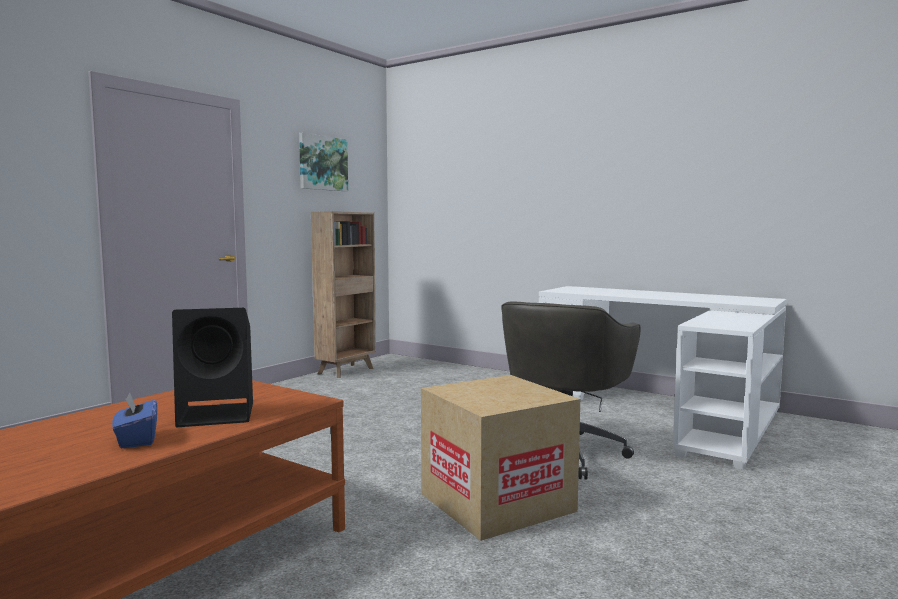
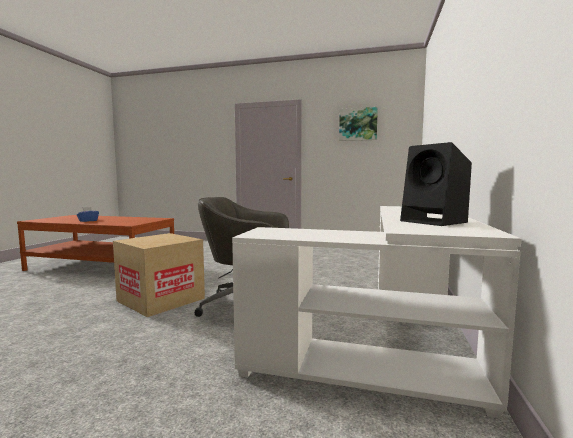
camera: 70 degrees right, 0 degrees up
black speaker [172,308,253,427] -> black speaker moved to [400,142,472,226]
brown bookcase [311,211,376,378] -> none

